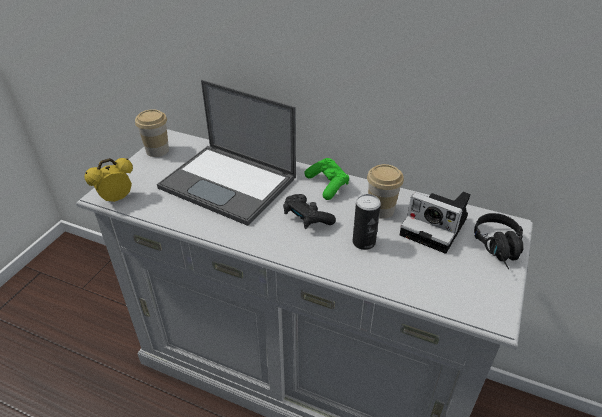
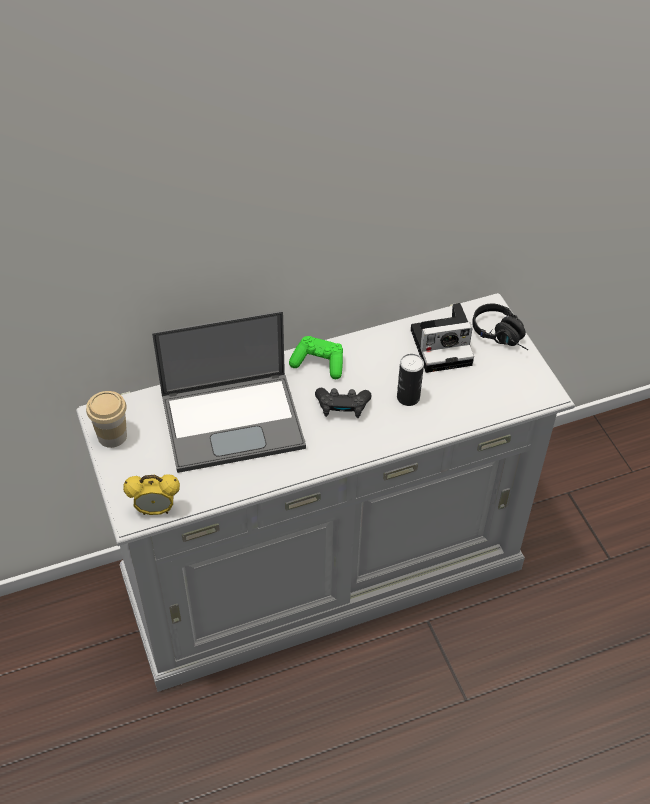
camera: 45 degrees left, 10 degrees up
alarm clock [84,158,133,202] -> alarm clock turned 105 degrees counterclockwise [123,474,180,515]
cup [367,164,404,219] -> none

